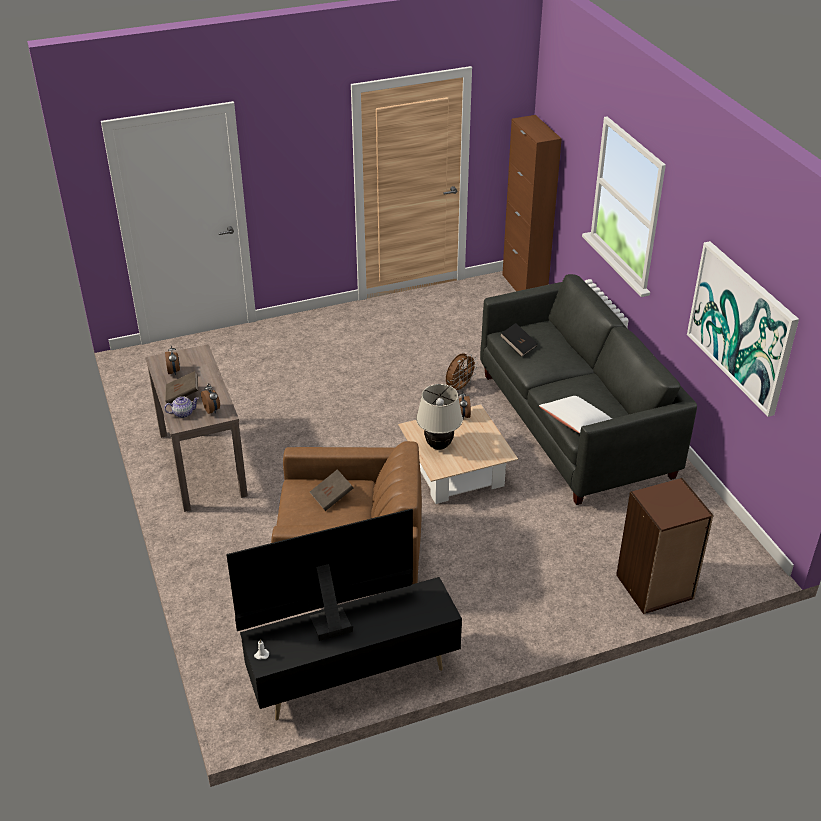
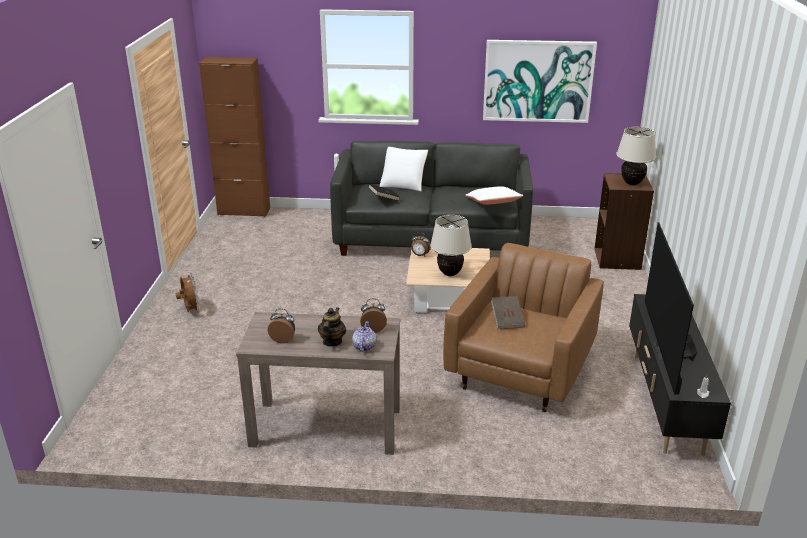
camera: 65 degrees left, 10 degrees down
brown book [165,371,198,403] -> teapot [318,307,346,347]
brown fan [446,353,478,393] -> brown fan moved to [176,272,200,313]
none -> white pillow [380,147,428,192]
none -> beige table lamp [616,127,656,185]

